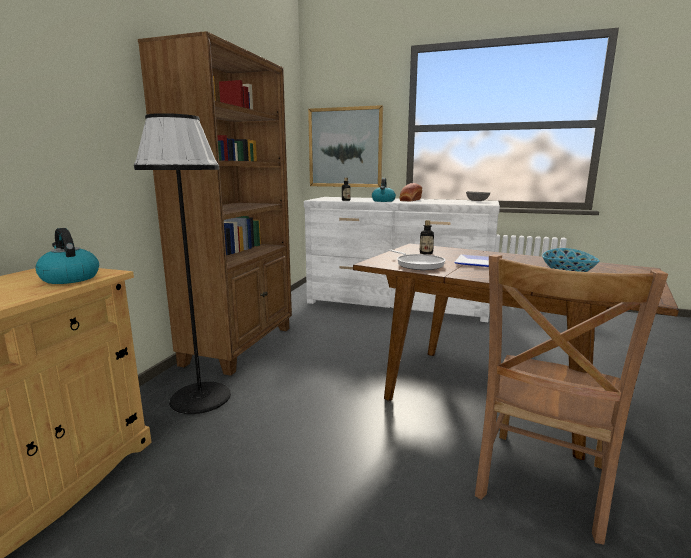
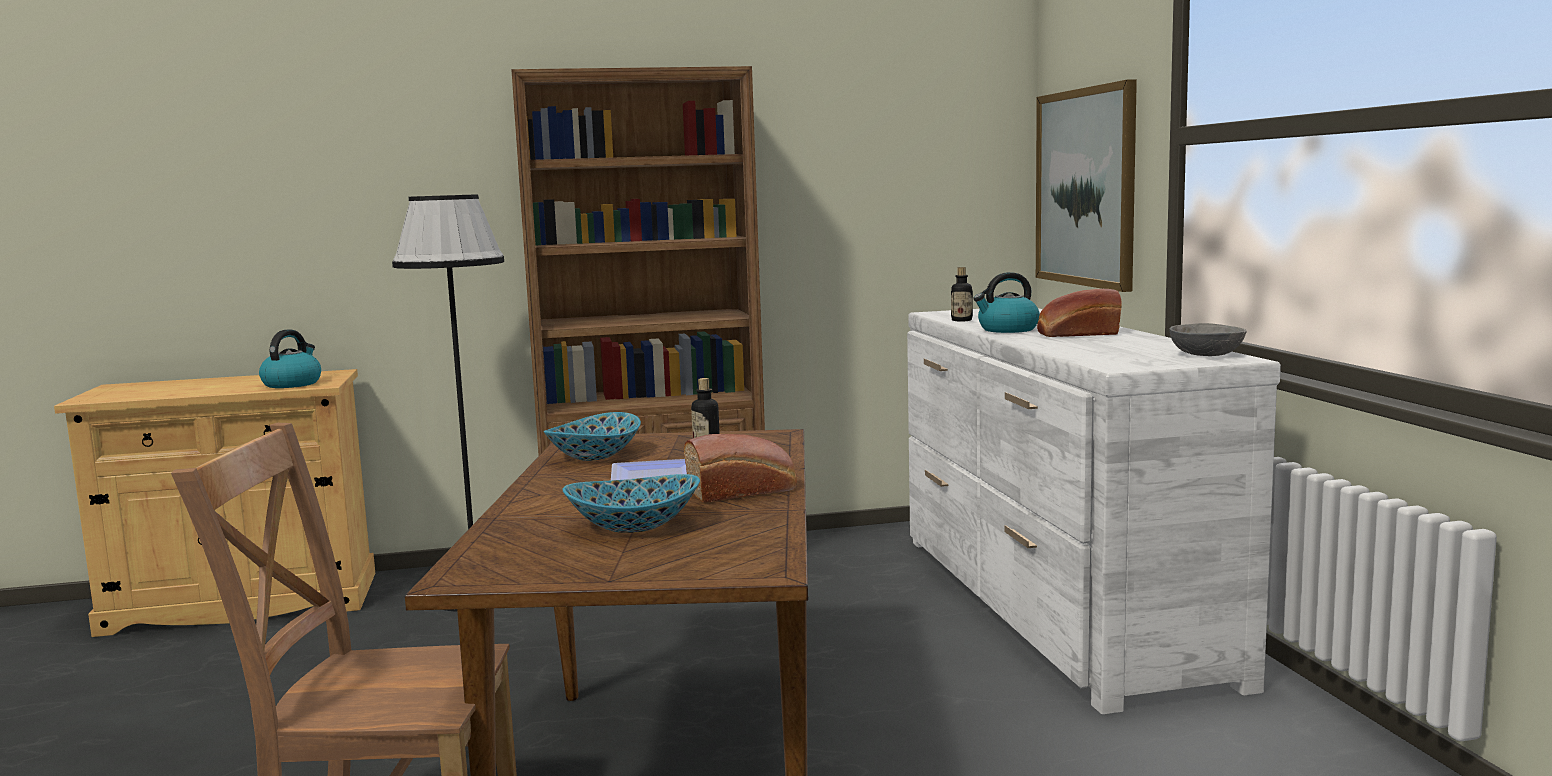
camera: 60 degrees right, 5 degrees down
frying pan [389,250,445,270] -> bowl [544,412,641,461]
none -> bread [684,434,797,503]

